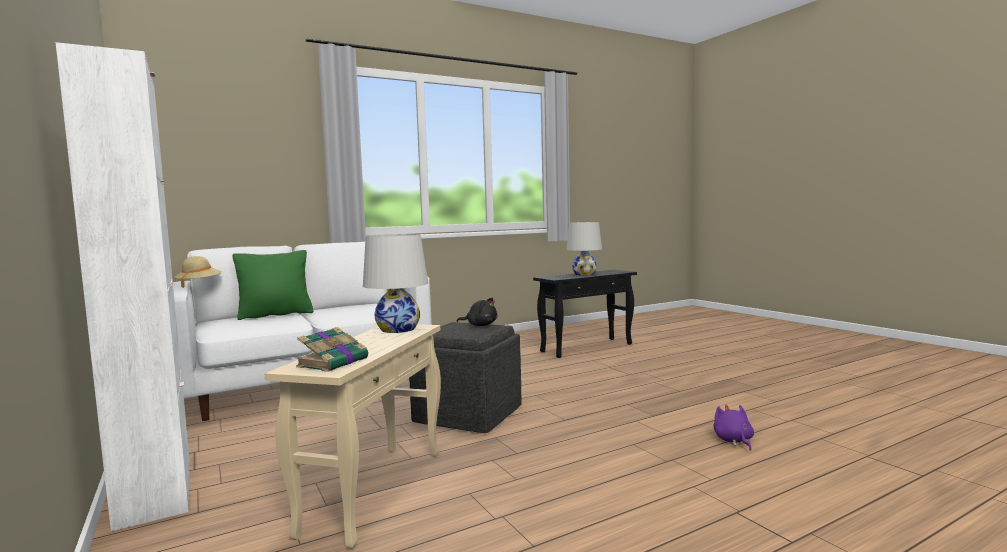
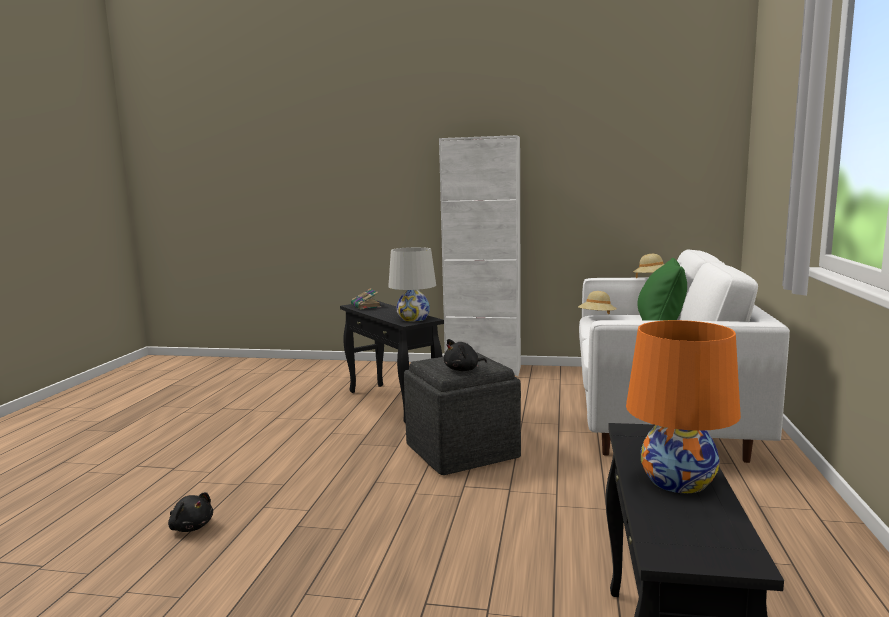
camera: 130 degrees right, 5 degrees up
beige side table [264,324,441,549] -> black side table [340,301,444,423]
white table lamp [567,222,602,275] -> orange table lamp [626,320,741,493]
purple plush toy [713,405,754,451] -> black plush toy [168,492,213,532]
none -> beige hat [578,291,617,314]

